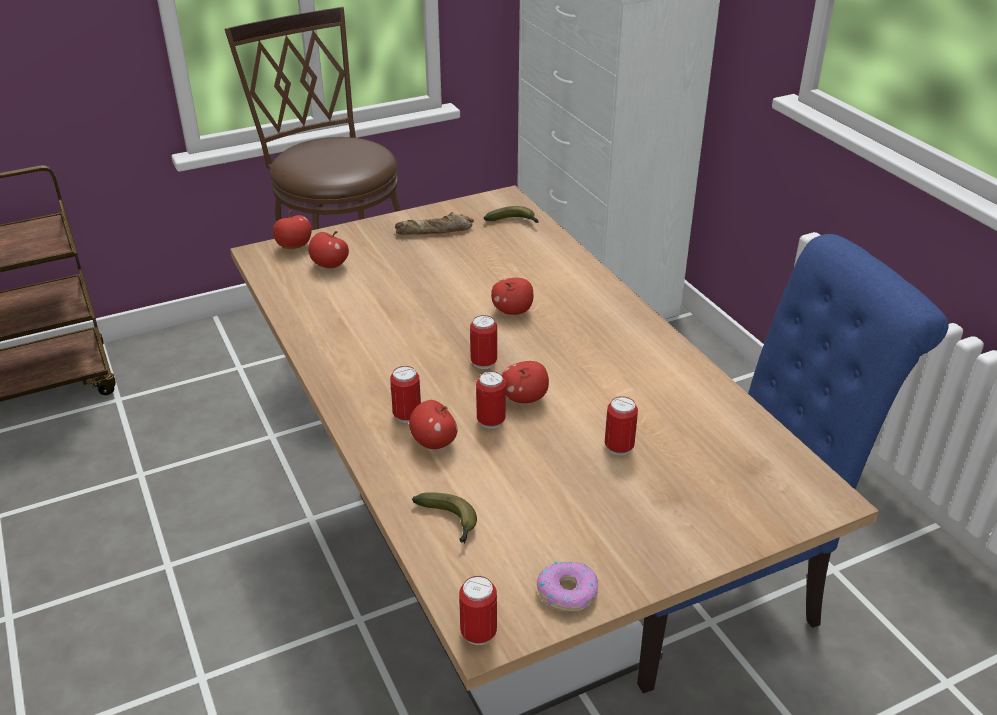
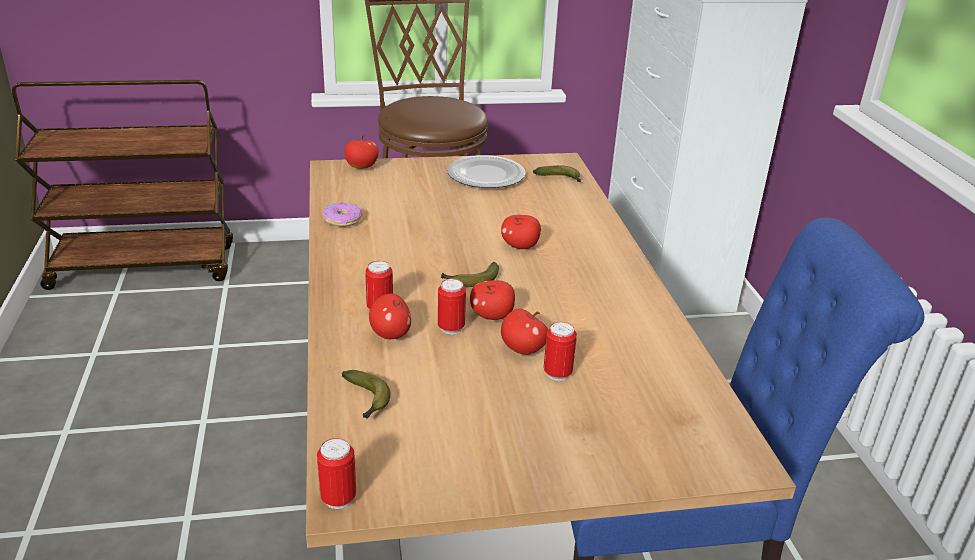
camera: 15 degrees right, 5 degrees down
apple [309,231,349,269] -> apple moved to [501,309,548,355]
bread [395,212,474,235] -> plate [447,155,525,188]
can [470,315,497,369] -> banana [440,262,499,287]
donut [537,561,598,612] -> donut moved to [323,202,363,227]

